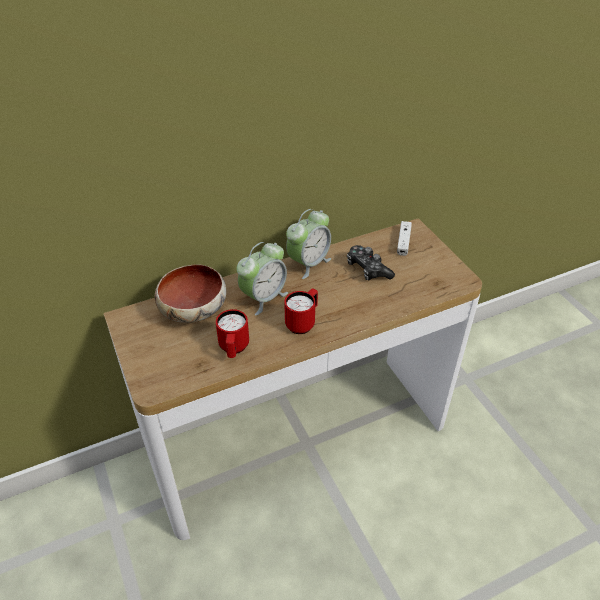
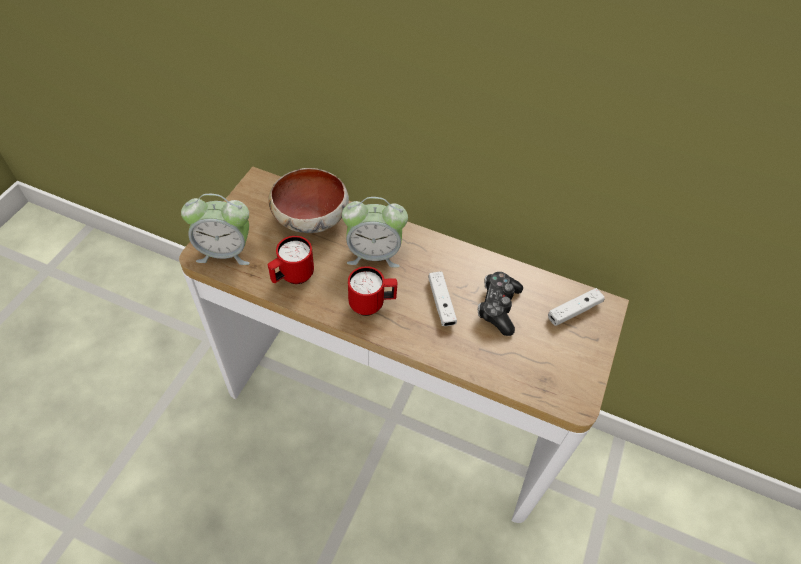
camera: 45 degrees right, 10 degrees up
alarm clock [286,209,331,279] -> alarm clock moved to [181,194,250,265]
none -> white game controller [429,272,457,326]

